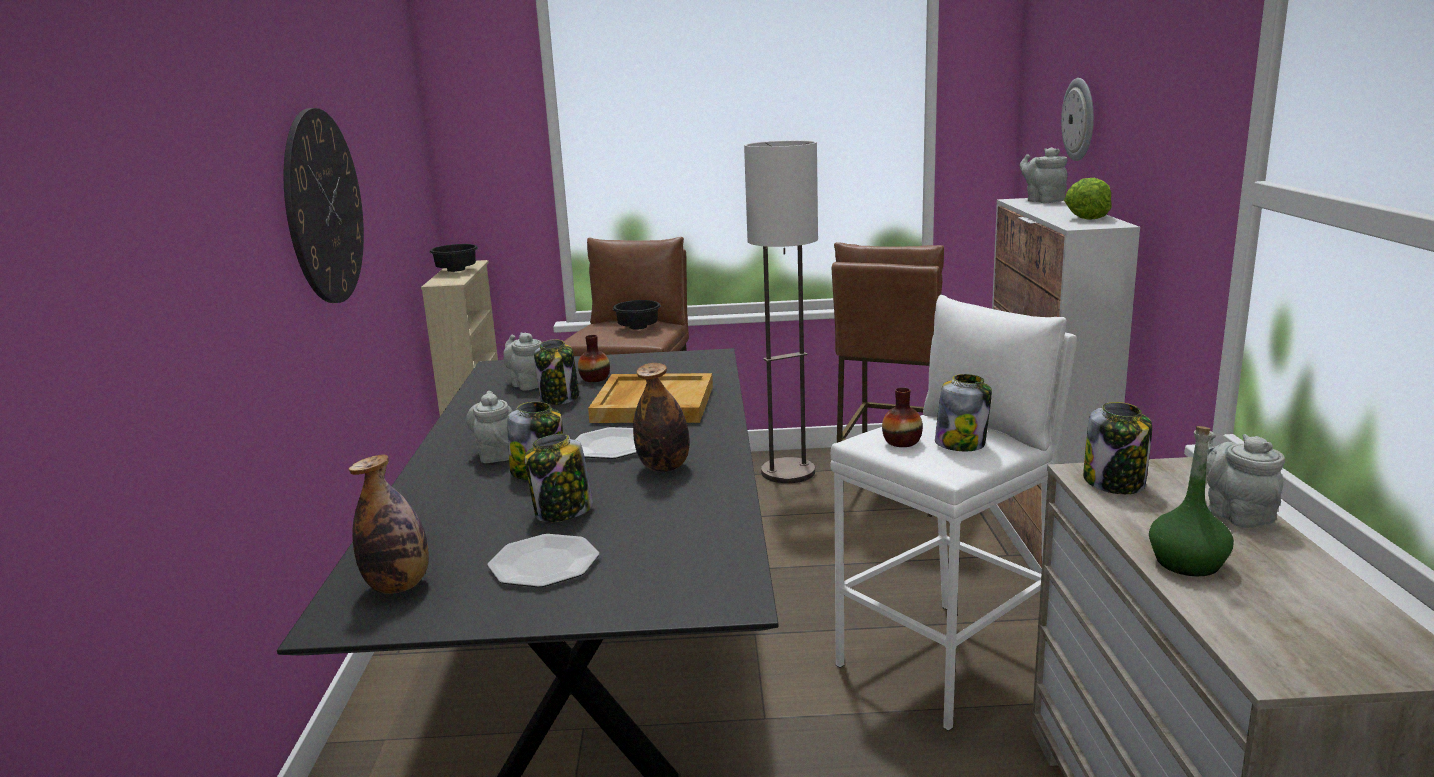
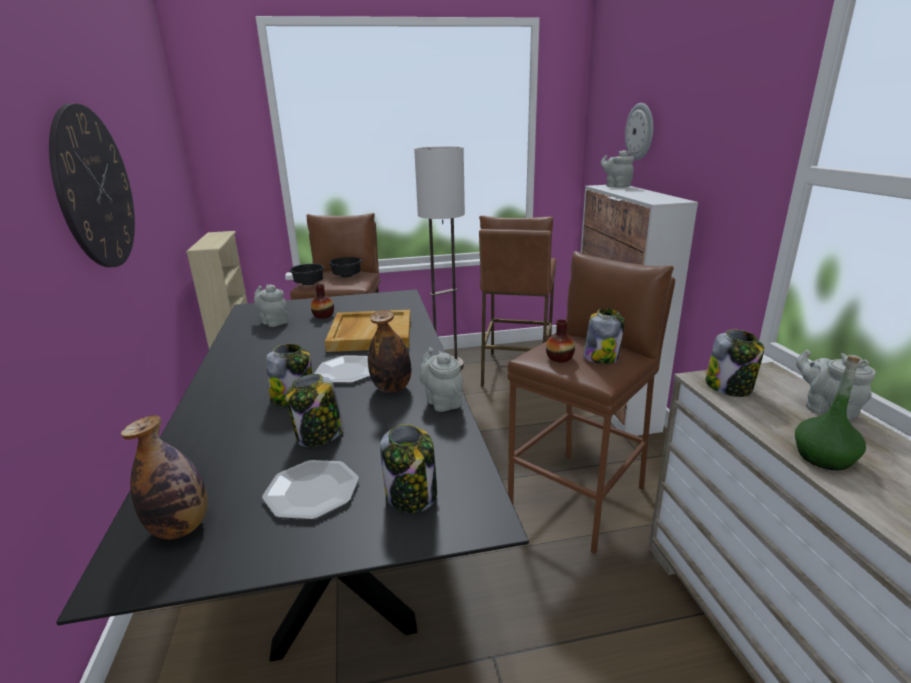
camera: 10 degrees left, 5 degrees up
black bowl [429,244,478,272] -> black bowl moved to [289,264,325,285]
grey teapot [466,391,513,463] -> grey teapot moved to [419,348,463,412]
jar [534,339,579,405] -> jar moved to [380,424,437,513]
white stool [830,295,1077,731] -> brown stool [507,251,675,554]
lettuce [1064,177,1112,220] -> none

